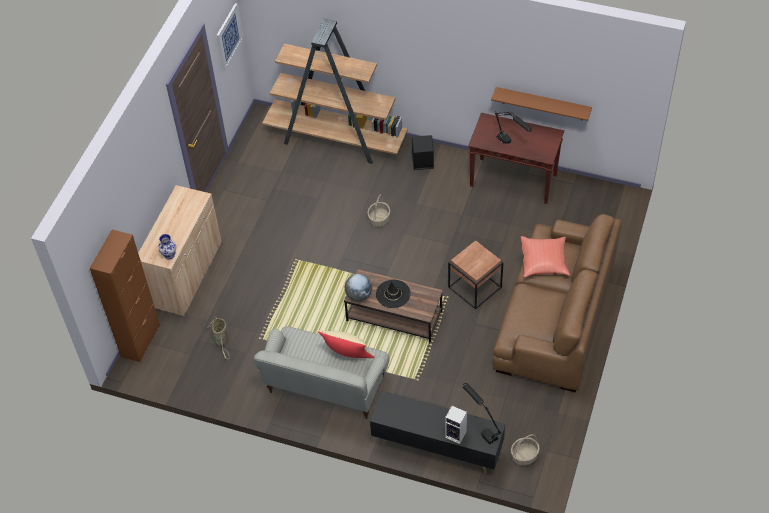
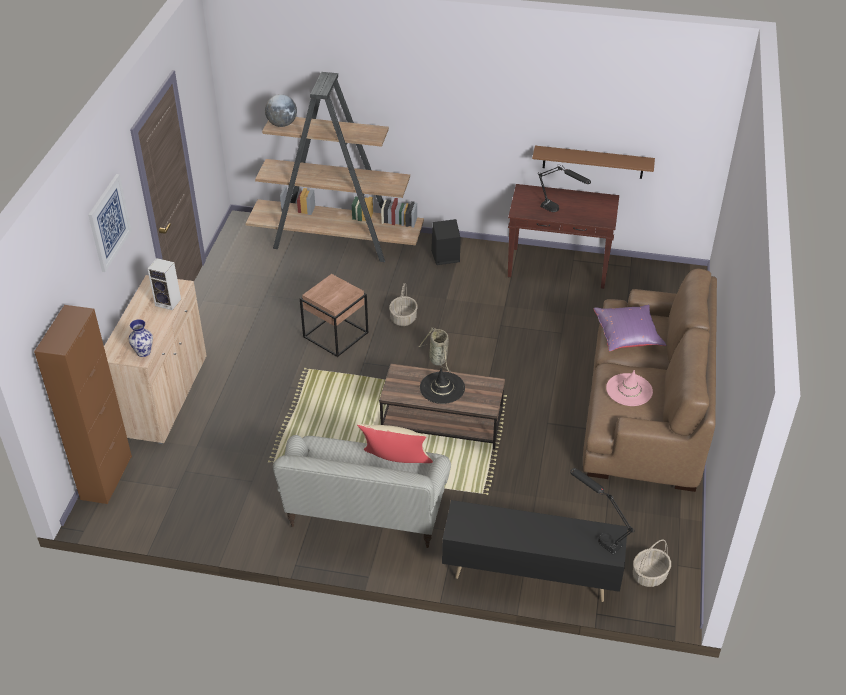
camera: 10 degrees left, 10 degrees down
basket [207,316,230,359] -> basket moved to [418,328,450,371]
picture [217,3,243,71] -> picture moved to [88,174,132,272]
globe [345,274,372,301] -> globe moved to [265,94,297,127]
speaker [445,406,467,444] -> speaker moved to [148,258,181,310]
brown side table [448,240,504,309] -> brown side table moved to [300,274,368,357]
red pillow [521,236,570,277] -> purple pillow [594,305,666,351]
none -> pink hat [606,370,653,406]

